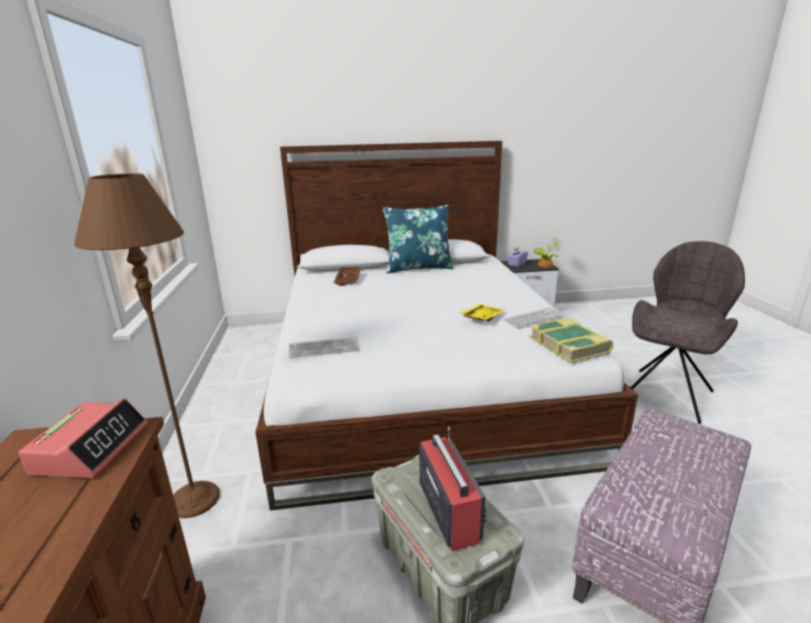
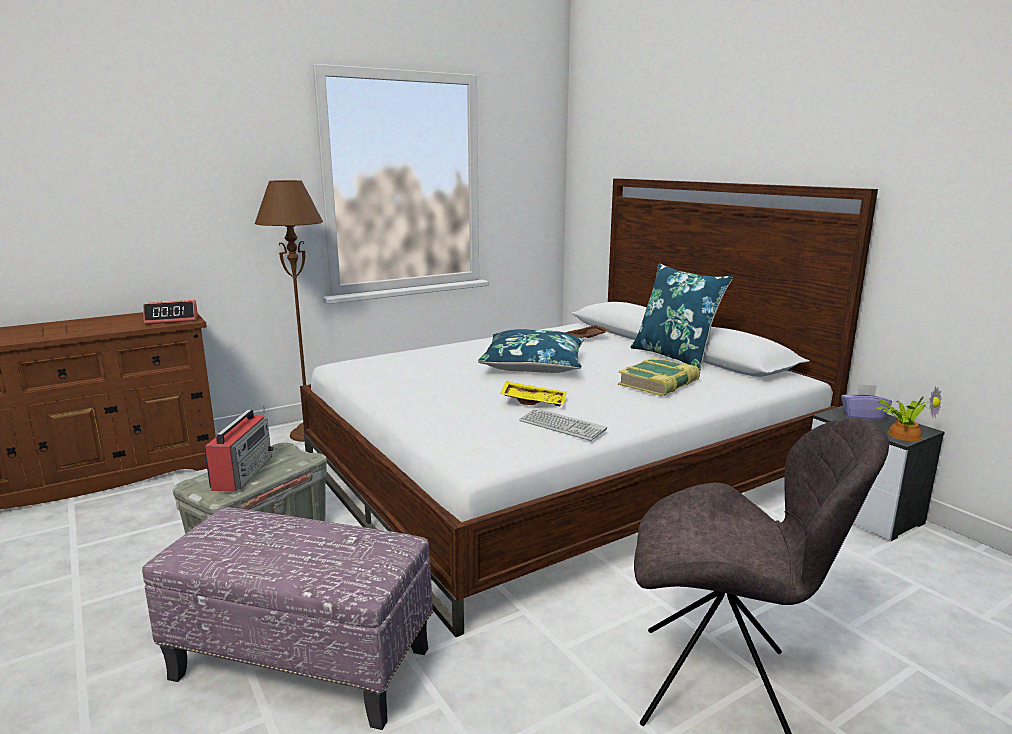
camera: 65 degrees right, 5 degrees down
keyboard [289,337,360,358] -> none
radio [419,427,487,551] -> radio turned 45 degrees counterclockwise [204,406,274,492]
book [529,318,613,363] -> book moved to [618,357,700,396]
none -> blue pillow [478,329,584,373]

